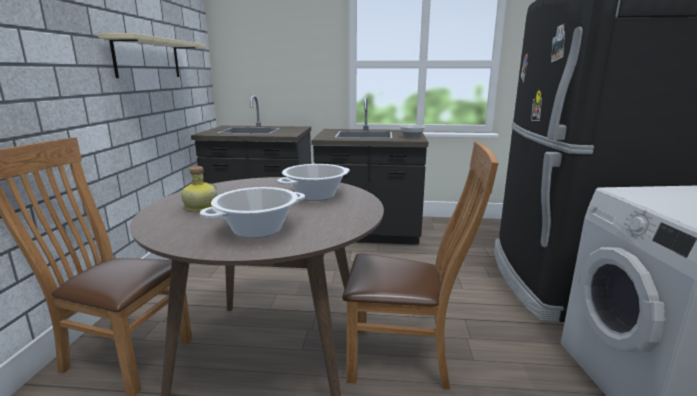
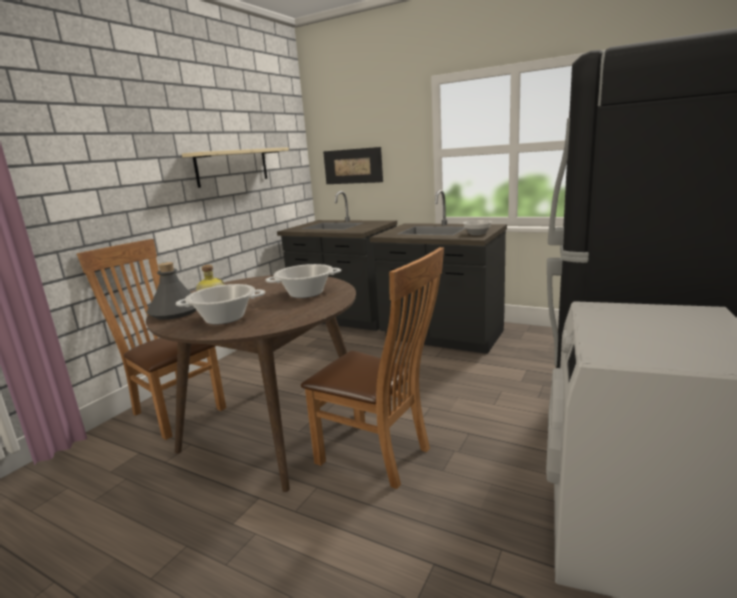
camera: 25 degrees right, 0 degrees up
none -> grey bottle [147,262,196,320]
none -> picture [323,147,383,184]

